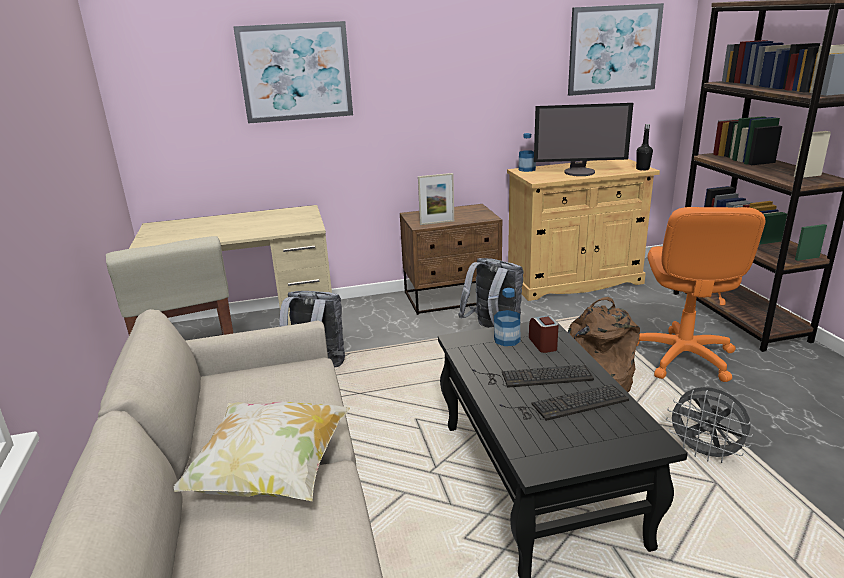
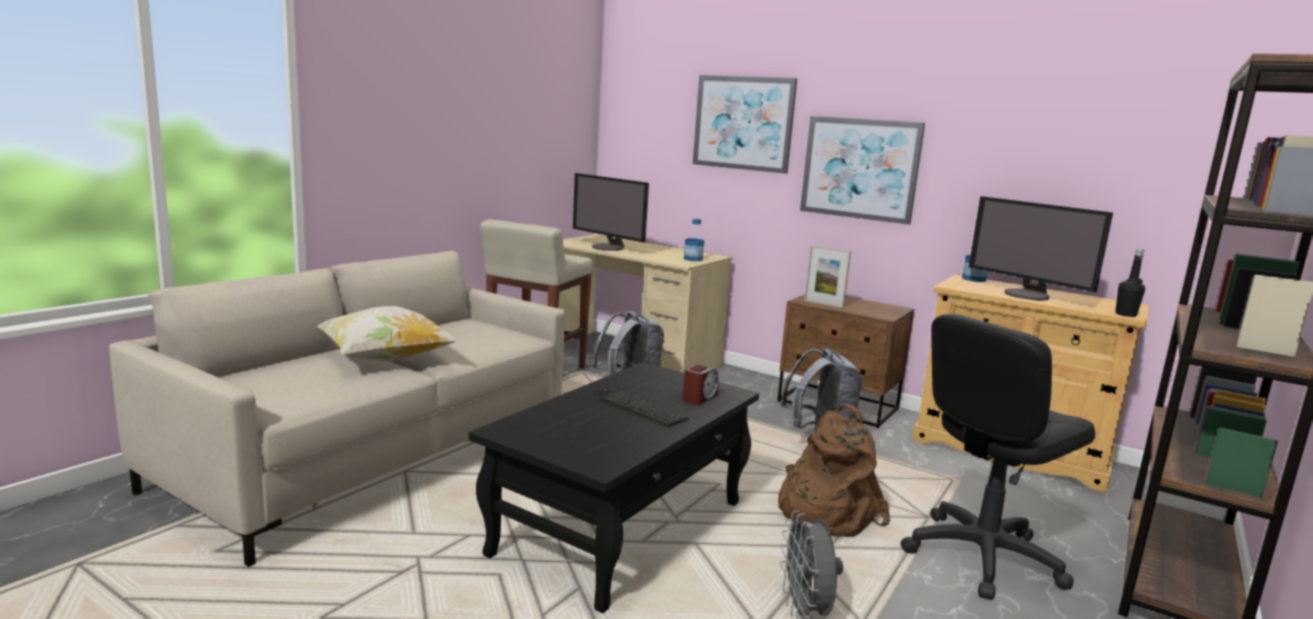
camera: 45 degrees right, 10 degrees down
bottle [494,288,520,346] -> bottle moved to [684,219,704,261]
keyboard [500,384,629,421] -> none
picture [568,3,664,96] -> picture moved to [800,116,925,225]
orange office chair [637,207,766,382] -> black office chair [901,314,1095,600]
none -> monitor [573,173,649,251]

